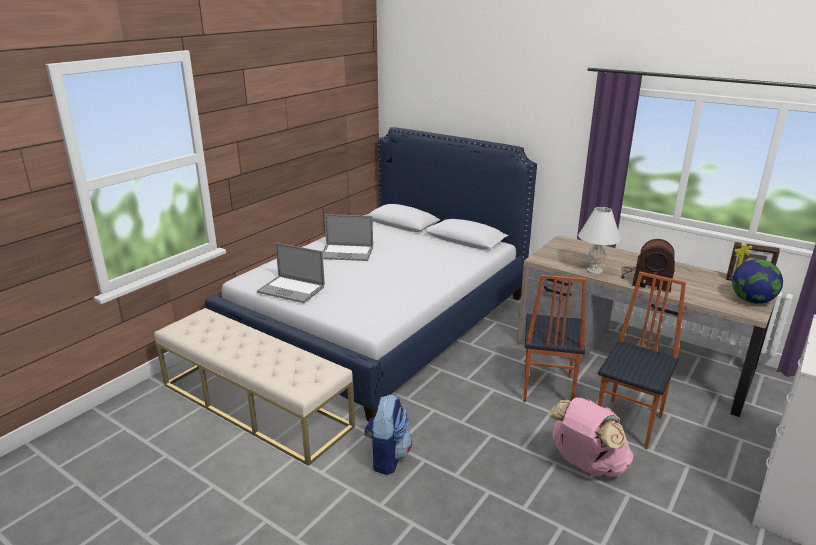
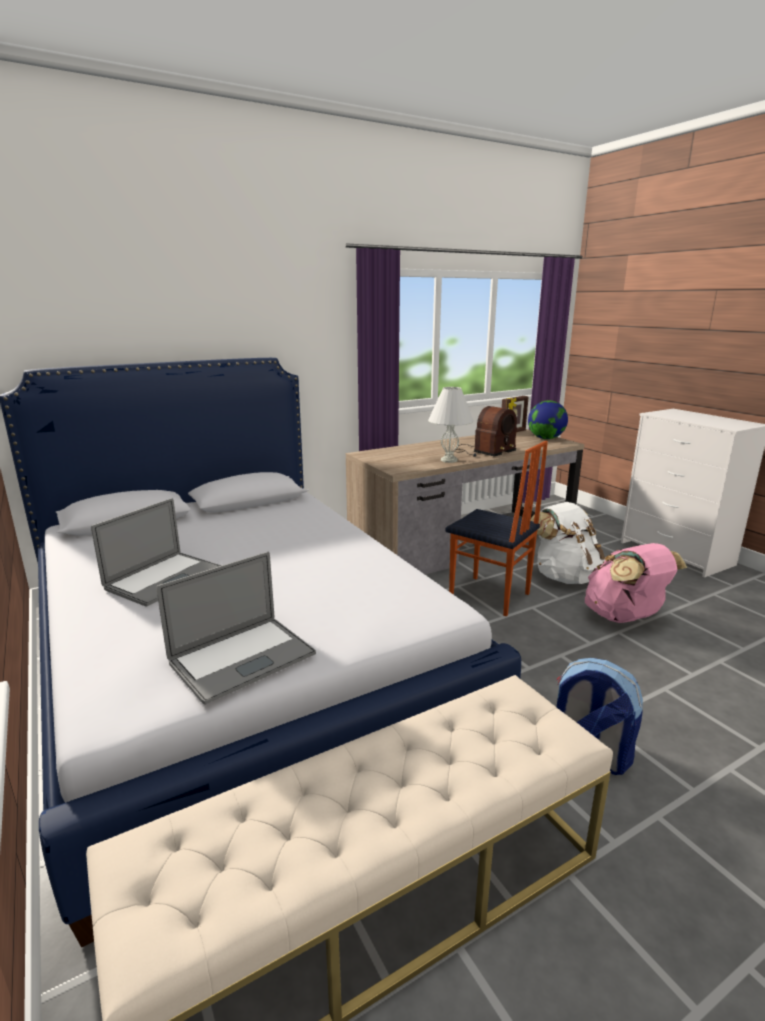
camera: 65 degrees left, 5 degrees down
chair [598,272,686,449] -> white backpack [530,502,605,584]

